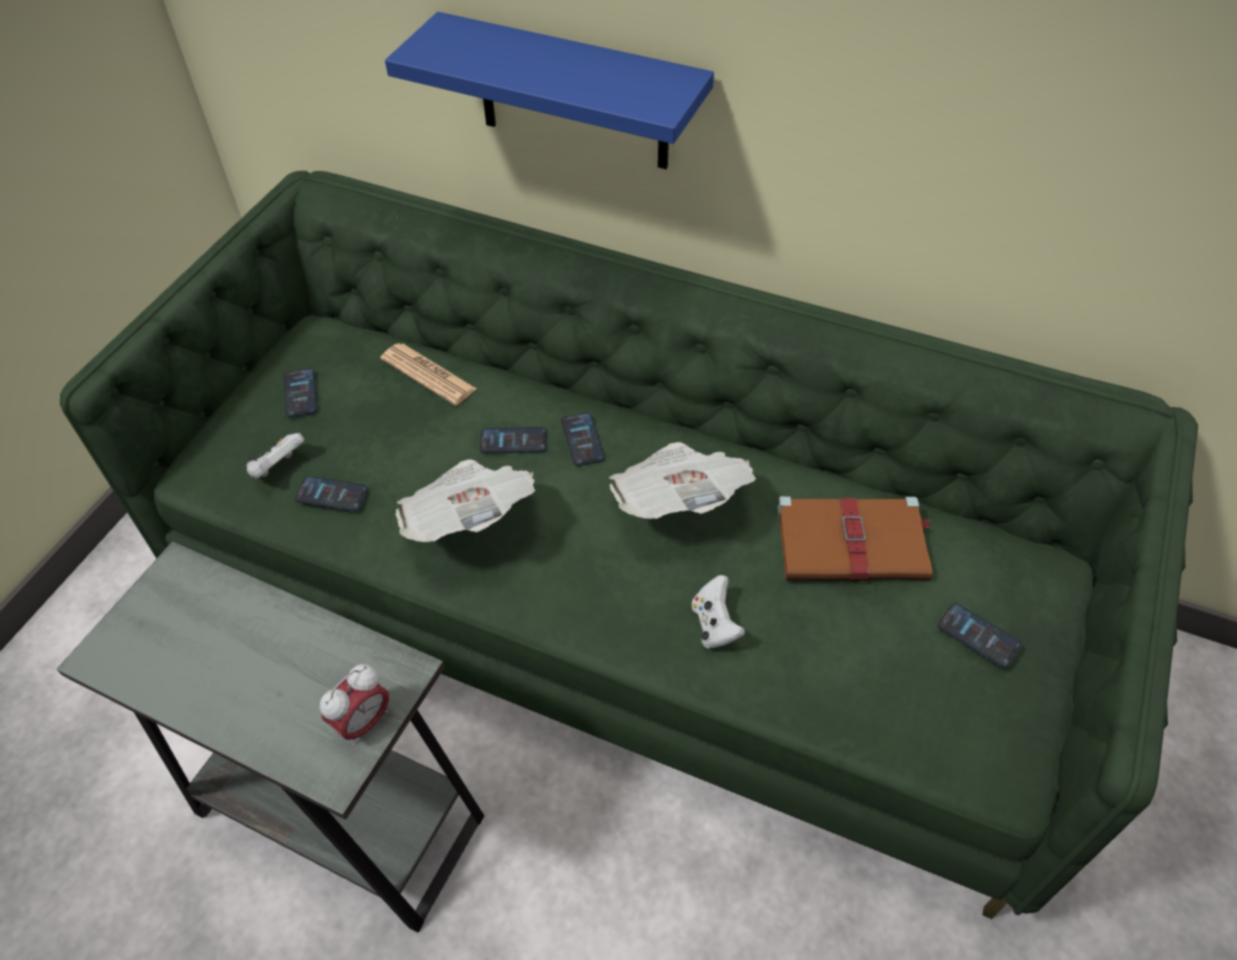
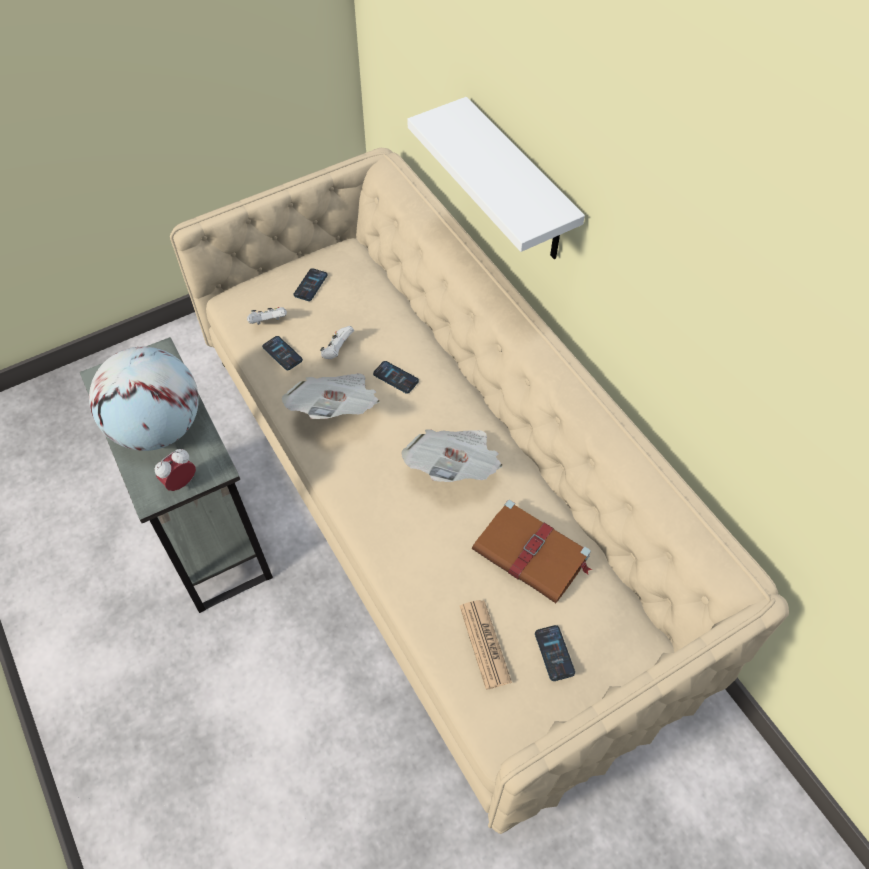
camera: 35 degrees right, 5 degrees up
green sofa [60,171,1198,919] -> beige sofa [170,148,789,834]
alarm clock [320,664,389,745] -> alarm clock turned 150 degrees clockwise [155,449,196,491]
newspaper [380,343,477,406] -> newspaper moved to [460,600,512,690]
blue shelf [385,12,714,169] -> white shelf [407,97,585,259]
phone [561,412,605,466] -> none
white game controller [692,575,745,649] -> white game controller moved to [320,326,354,359]
none -> globe [89,347,199,451]

